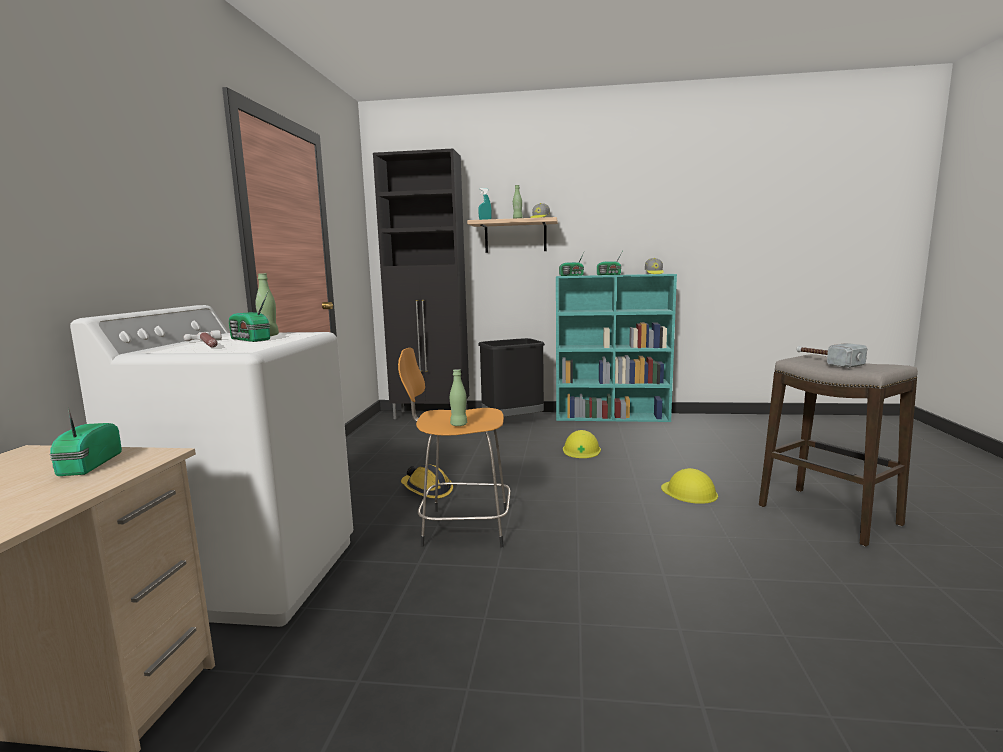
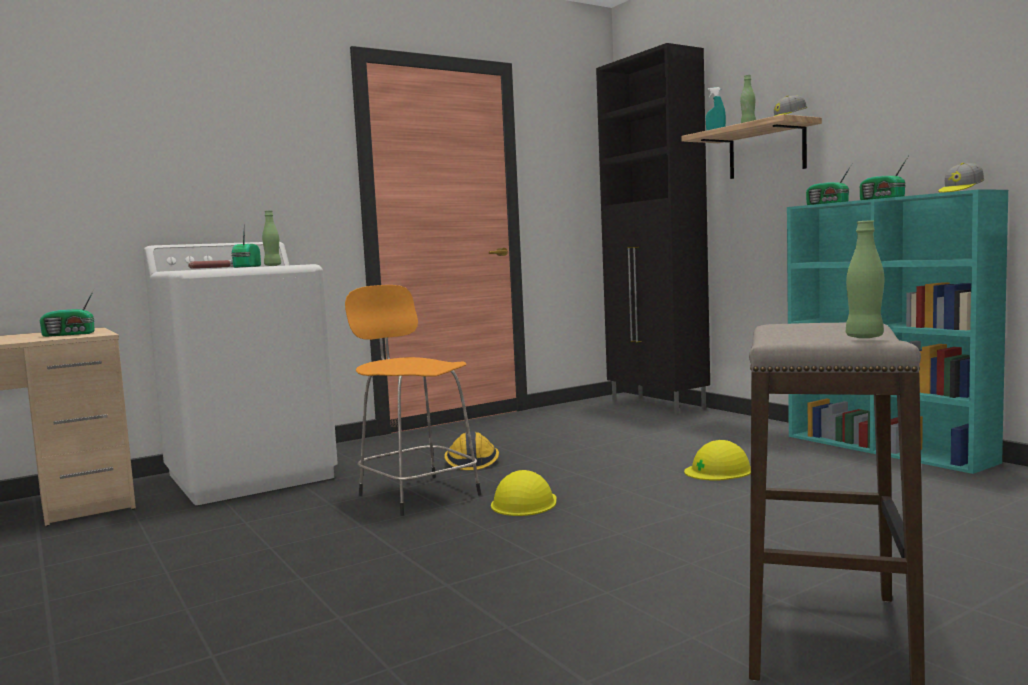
camera: 50 degrees right, 5 degrees down
radio [49,407,122,476] -> radio turned 150 degrees counterclockwise [40,289,95,337]
green bottle [450,369,467,426] -> green bottle moved to [846,220,884,338]
black trash can [478,338,545,417] -> none
yellow hard hat [661,468,718,504] -> yellow hard hat moved to [491,470,557,516]
hammer [796,343,867,368] -> none

